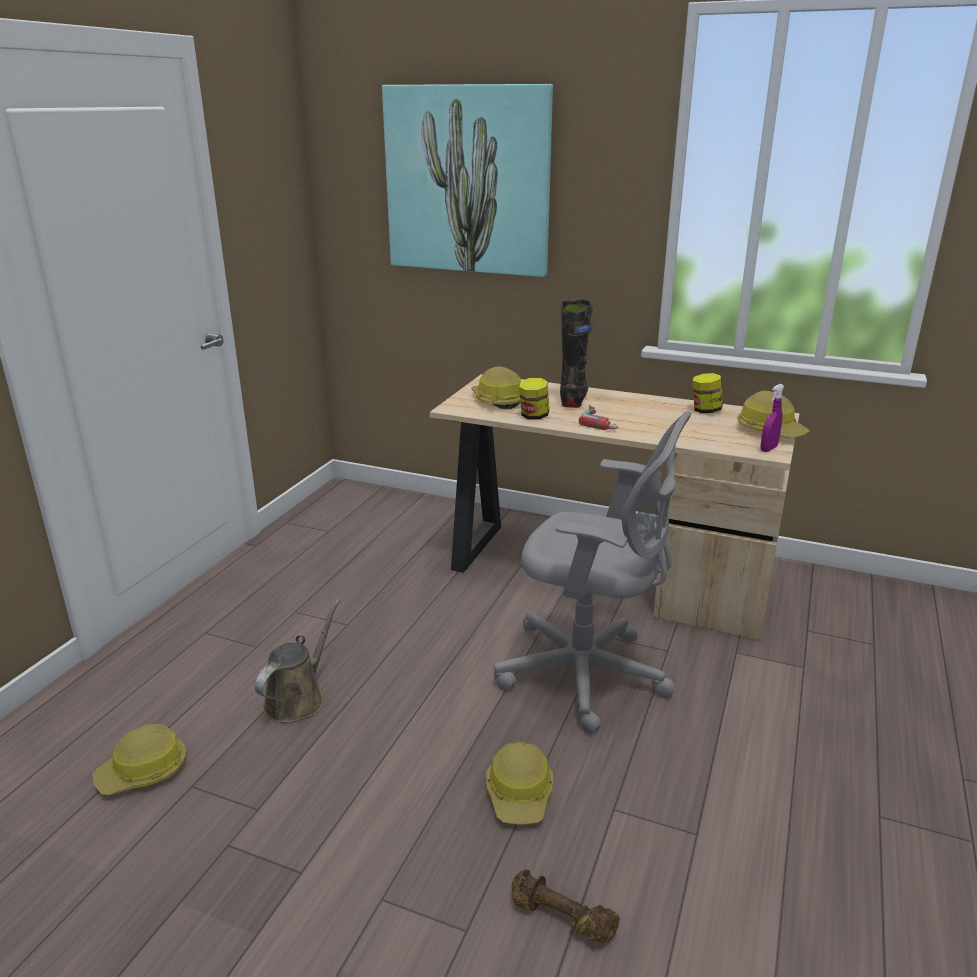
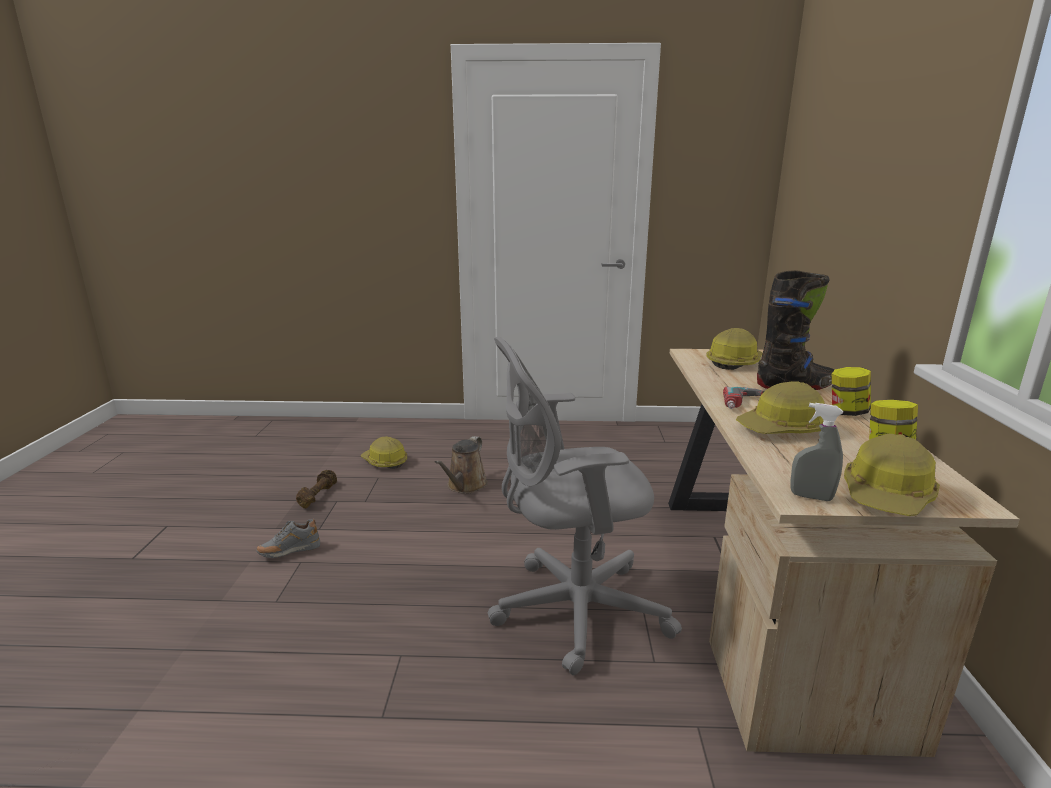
camera: 70 degrees right, 5 degrees down
brown watering can [255,599,340,723] -> brown watering can turned 105 degrees clockwise [435,436,488,494]
picture [382,84,553,277] -> none
hard hat [486,742,553,825] -> hard hat moved to [736,381,825,434]
grey office chair [494,411,692,734] -> grey office chair turned 75 degrees clockwise [488,336,682,675]
brown dumbbell [512,869,620,943] -> brown dumbbell moved to [296,470,337,508]
jar [519,378,549,420] -> jar moved to [832,367,871,416]
purple spray bottle [761,384,784,452] -> grey spray bottle [790,403,843,501]
none -> grey shoe [256,518,320,558]

